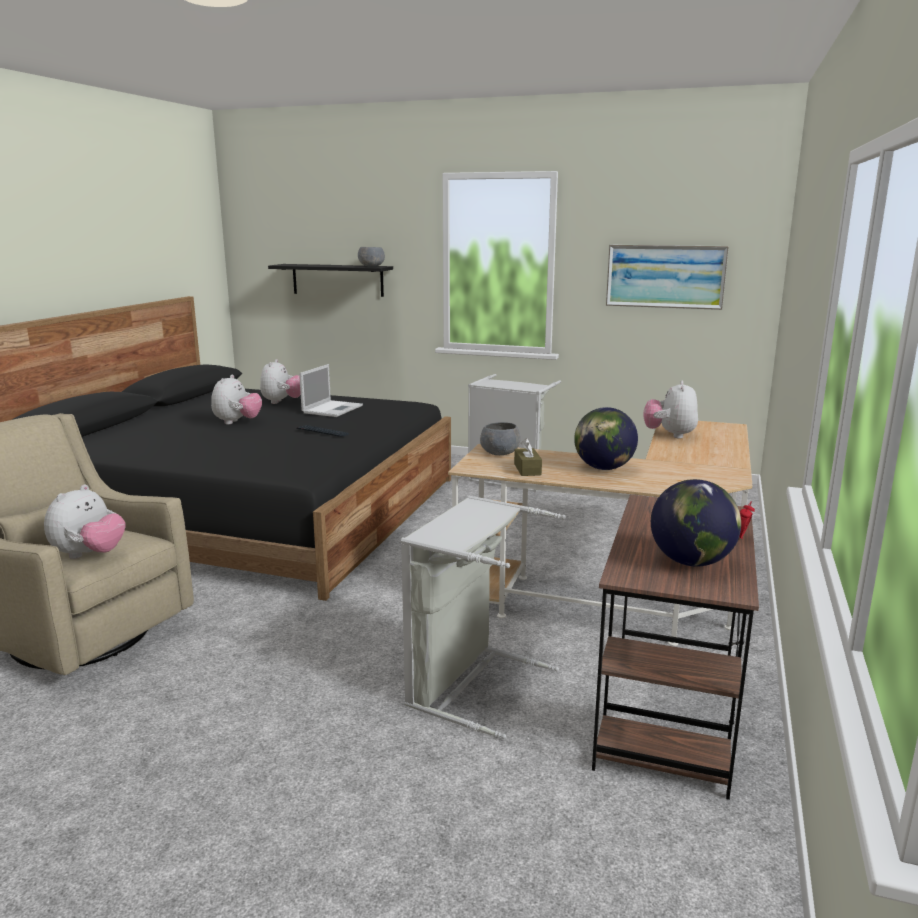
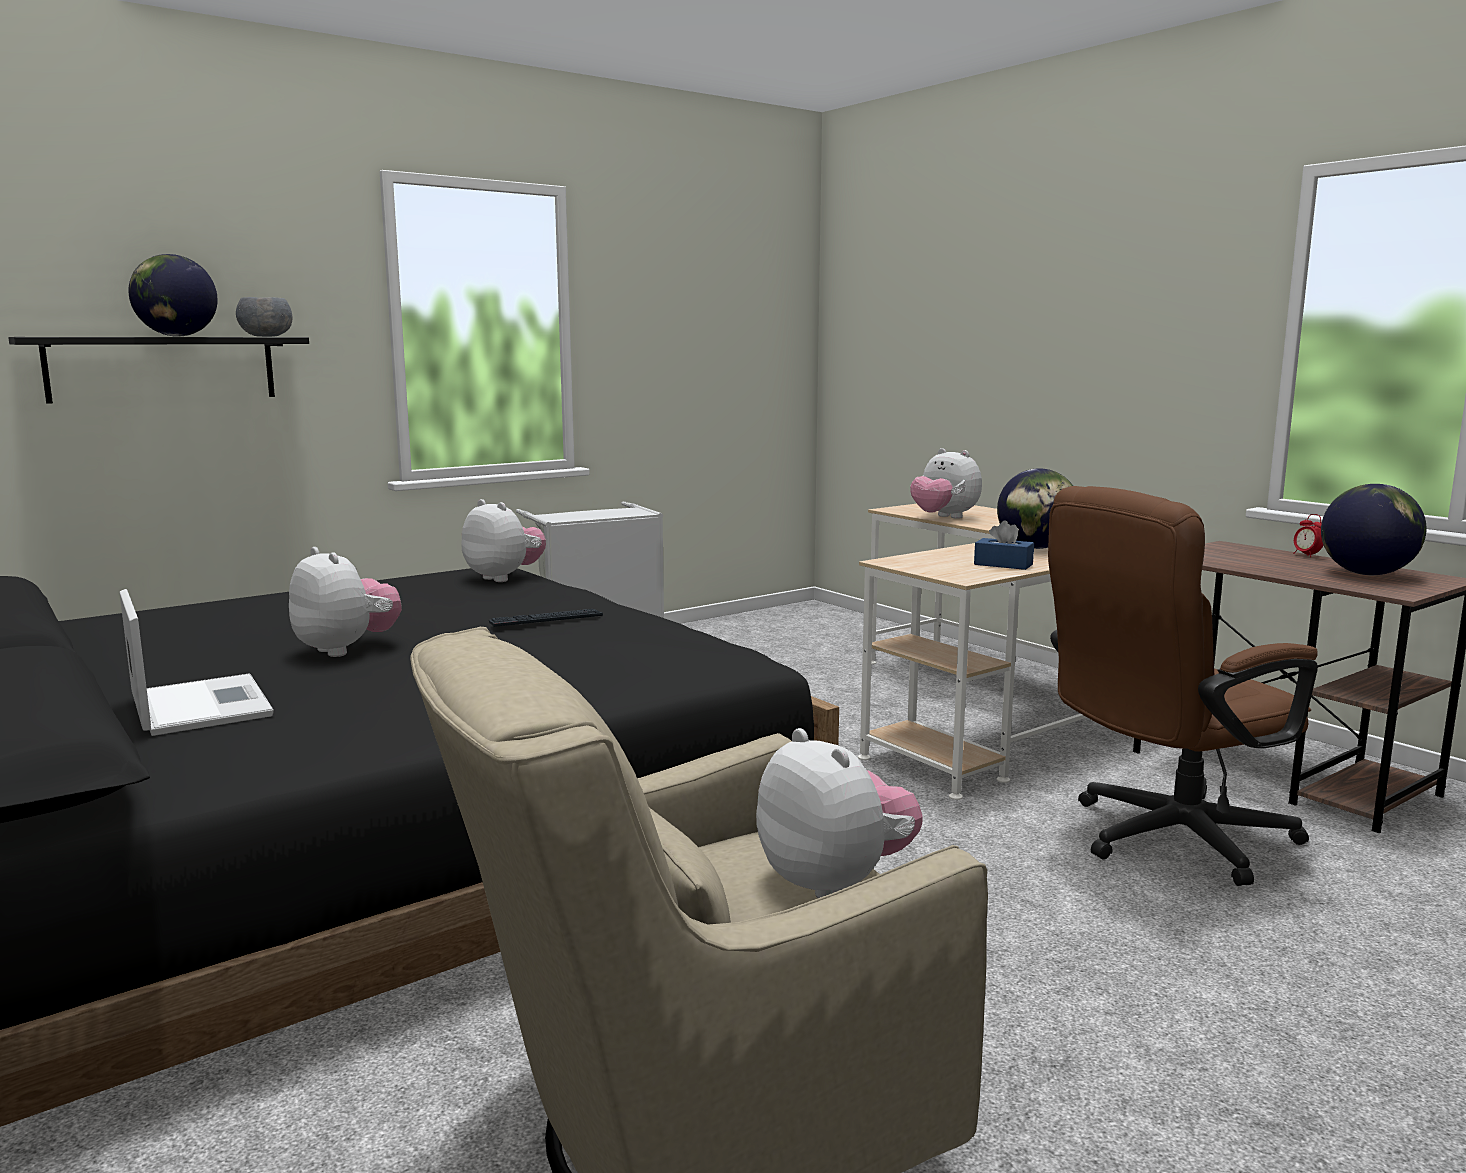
camera: 55 degrees left, 5 degrees down
plush toy [260,359,301,404] -> plush toy moved to [461,499,546,582]
laptop [299,364,363,417] -> laptop moved to [119,589,274,736]
grey laundry basket [401,496,566,739] -> brown office chair [1048,486,1318,886]
grey bowl [480,422,520,455] -> none
brown tissue box [514,438,542,476] -> blue tissue box [974,520,1034,570]
picture [606,245,729,310] -> none
none -> globe [128,254,218,337]

